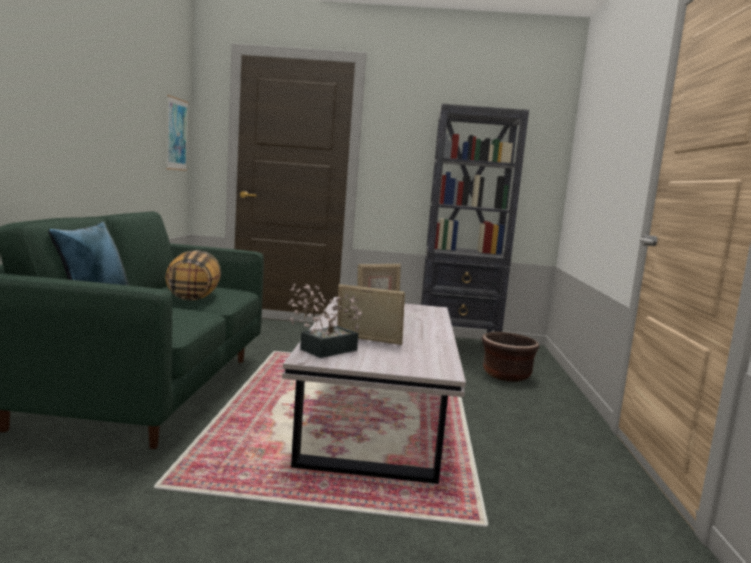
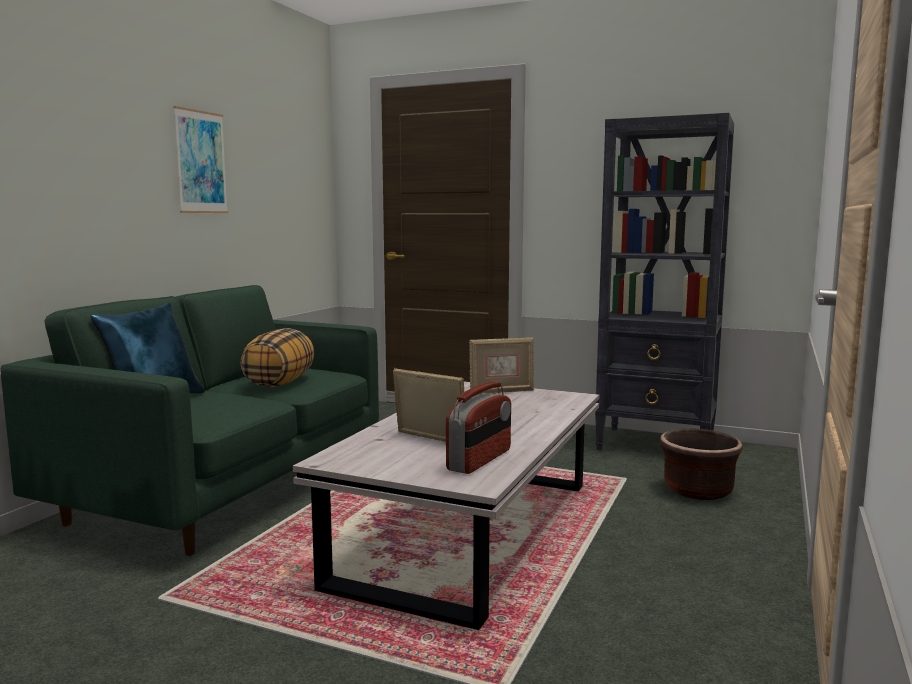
camera: 20 degrees right, 0 degrees up
picture [166,95,189,171] -> picture moved to [173,106,228,213]
potted plant [288,283,362,358] -> none
none -> radio [446,381,511,474]

